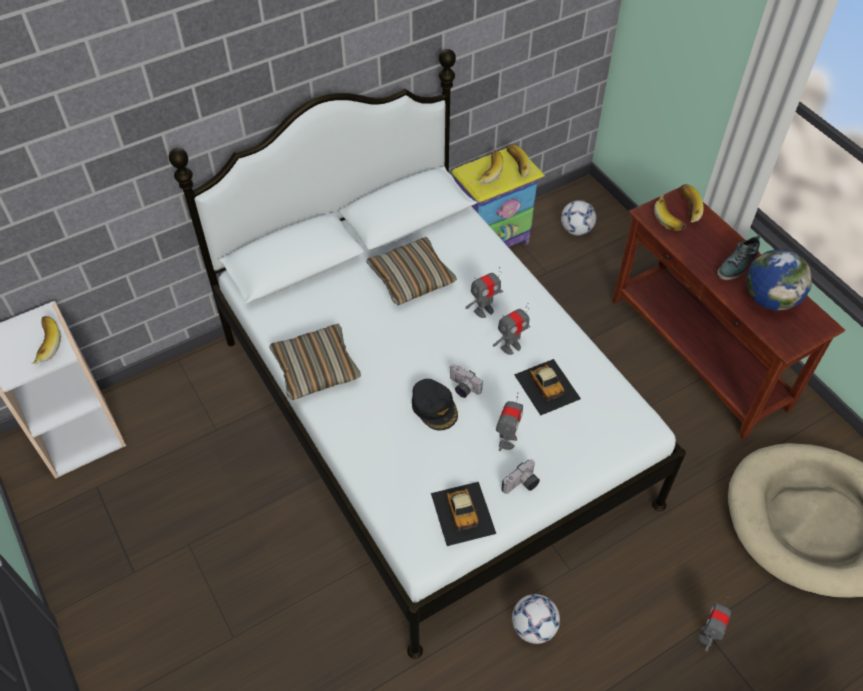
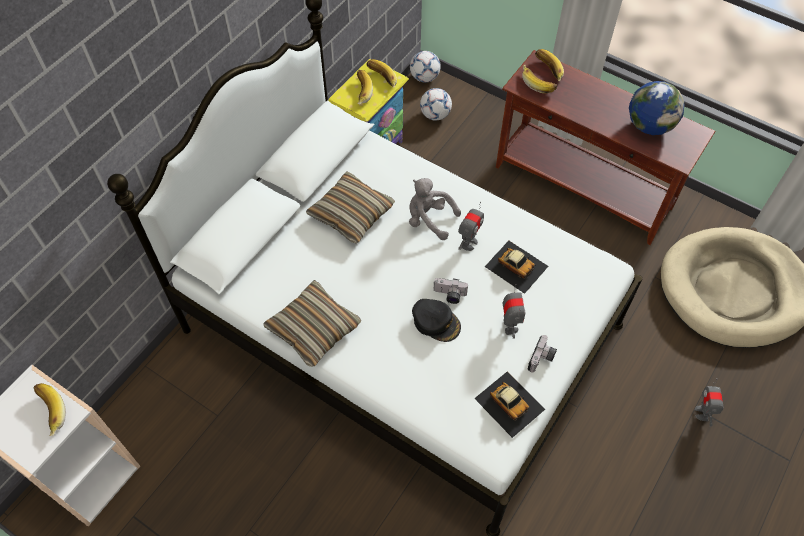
camera: 25 degrees left, 5 degrees up
toy robot [465,267,503,318] -> grey plush toy [409,178,461,240]
football [512,594,560,644] -> football moved to [410,51,441,83]
shoe [717,234,761,280] -> none

